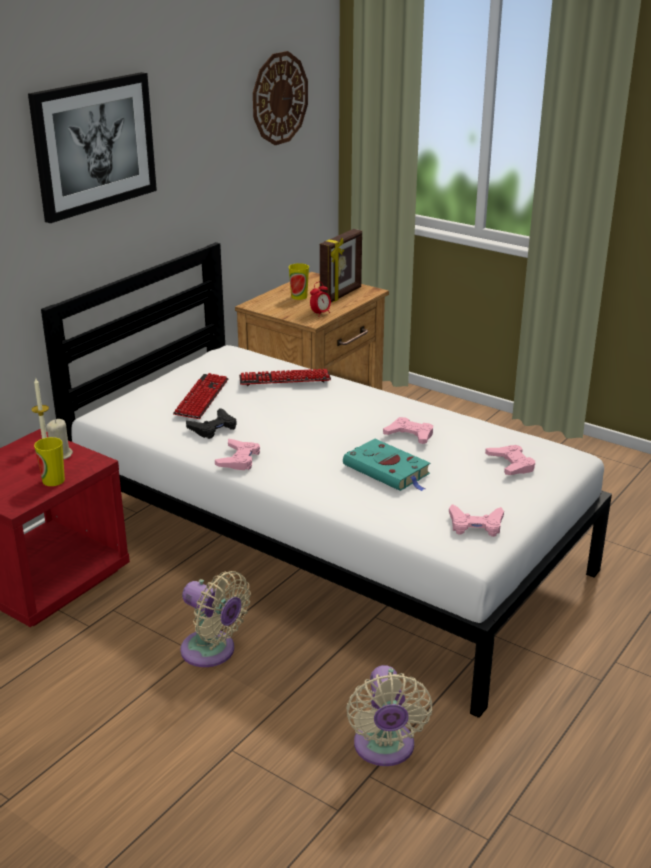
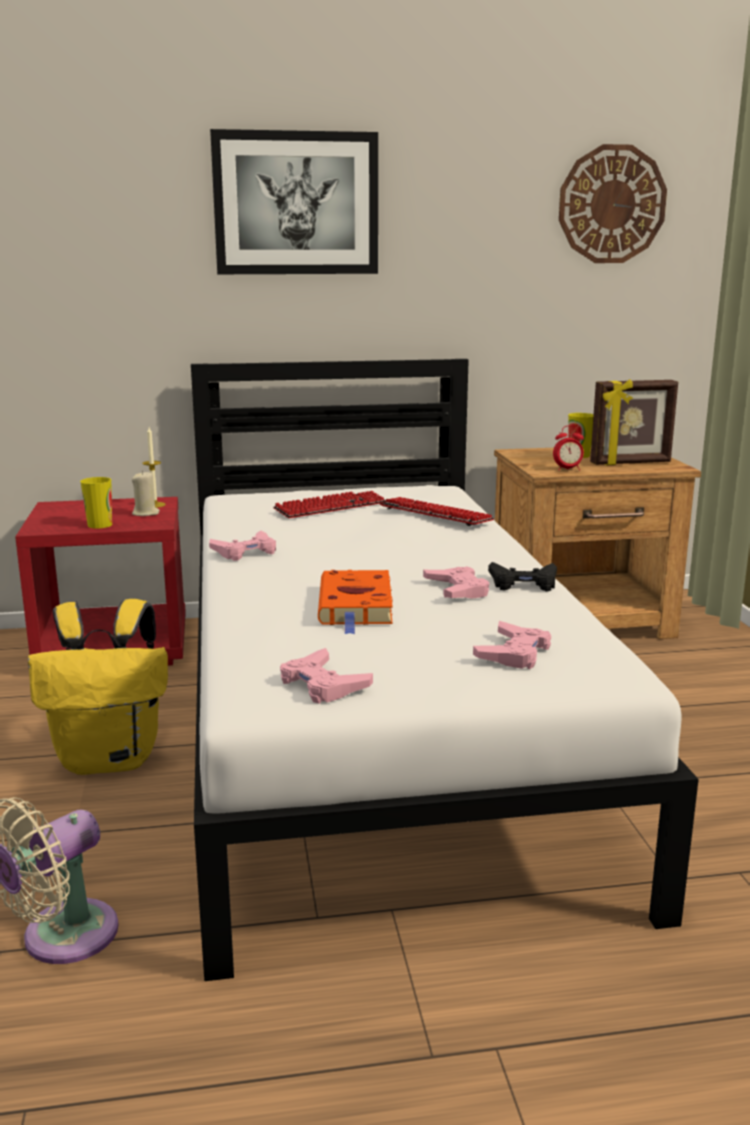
camera: 45 degrees right, 10 degrees down
beige fan [180,571,251,667] -> yellow backpack [28,599,168,775]
black game controller [186,408,237,439] -> black game controller moved to [488,562,557,591]
turquoise book [343,439,431,491] -> orange book [318,570,393,634]

